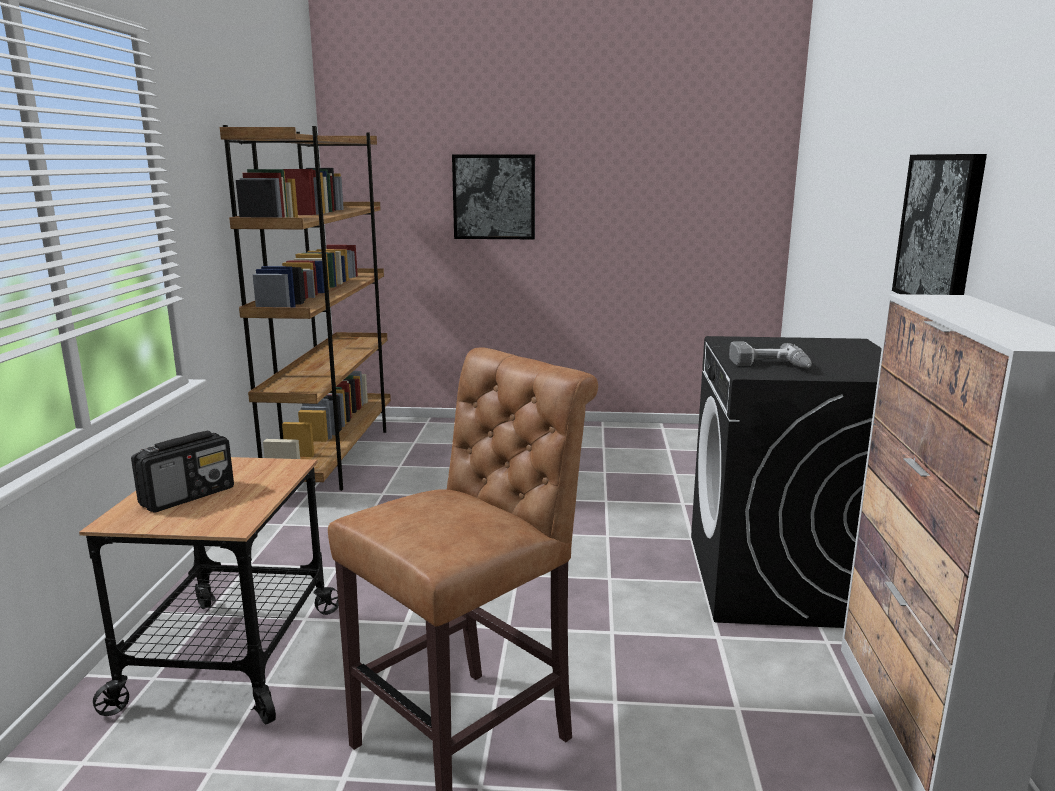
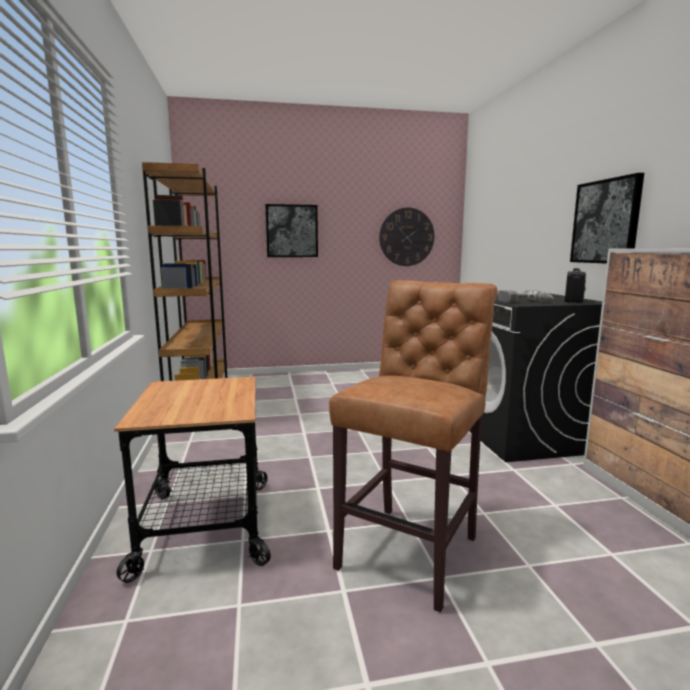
camera: 15 degrees left, 5 degrees down
radio [131,431,234,513] -> radio moved to [565,268,586,303]
none -> wall clock [379,208,434,266]

